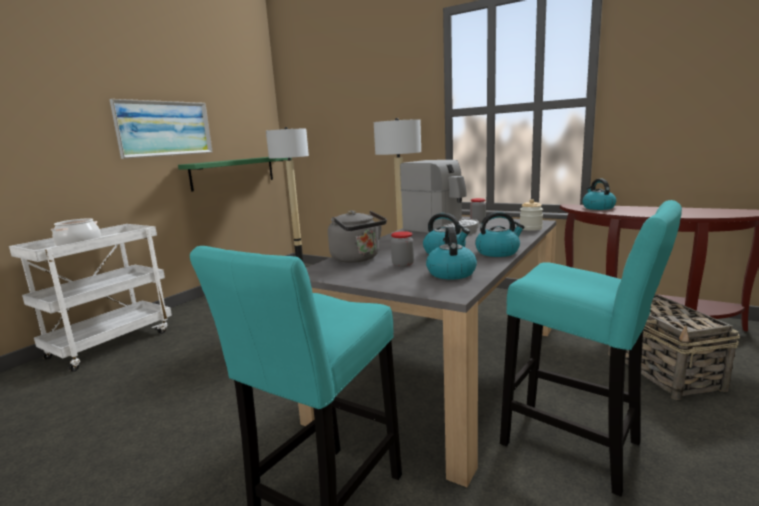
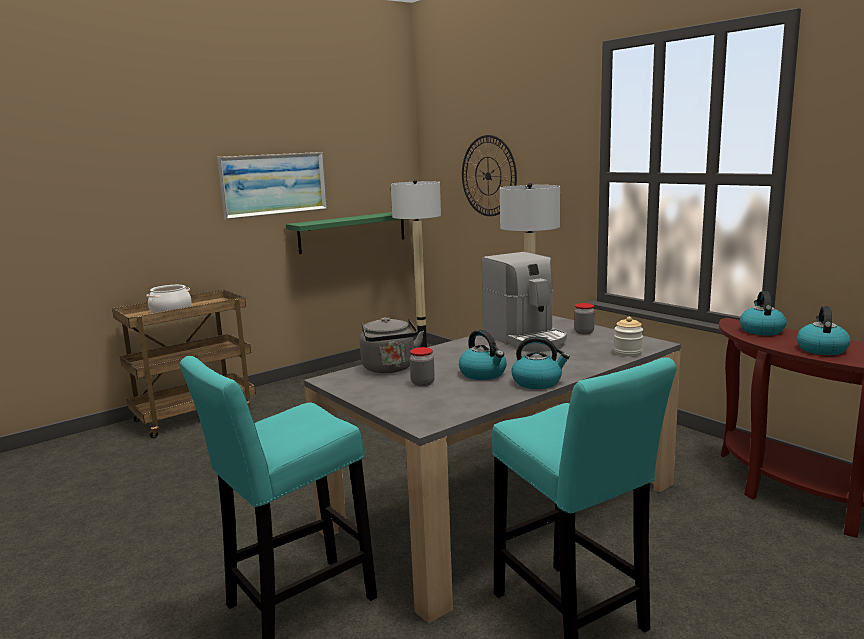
camera: 20 degrees right, 0 degrees up
white cart [9,224,172,372] -> brown cart [112,290,256,438]
kettle [426,227,477,280] -> kettle moved to [797,306,850,355]
basket [608,294,740,400] -> none
none -> wall clock [462,135,517,216]

